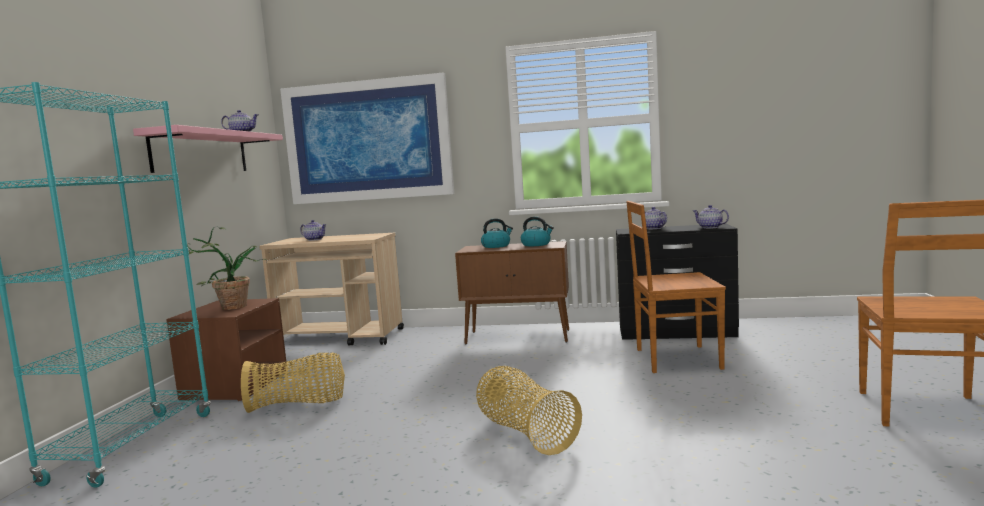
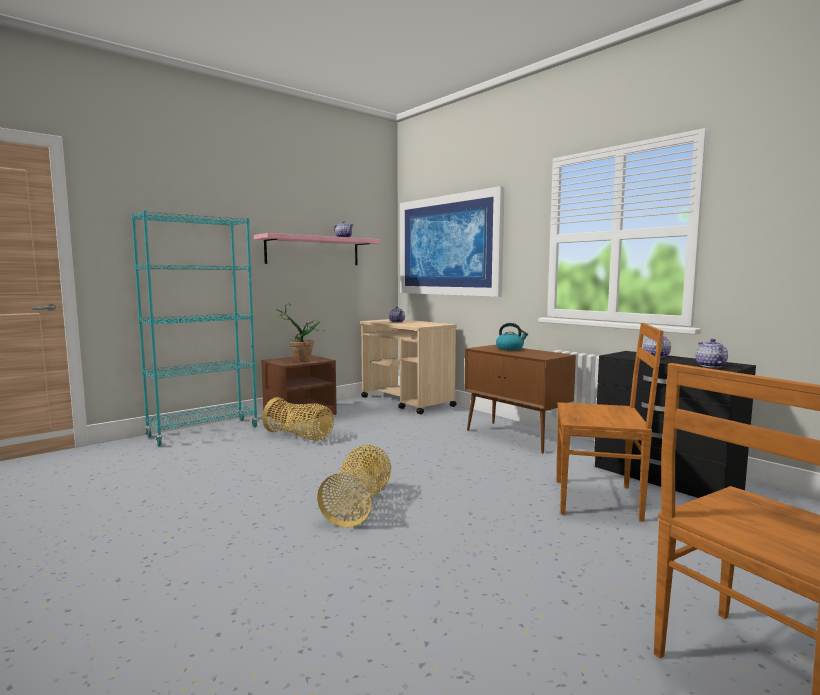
camera: 40 degrees right, 0 degrees up
kettle [521,216,554,246] -> none
brown chair [626,201,726,373] -> brown chair turned 150 degrees clockwise [557,323,664,522]

